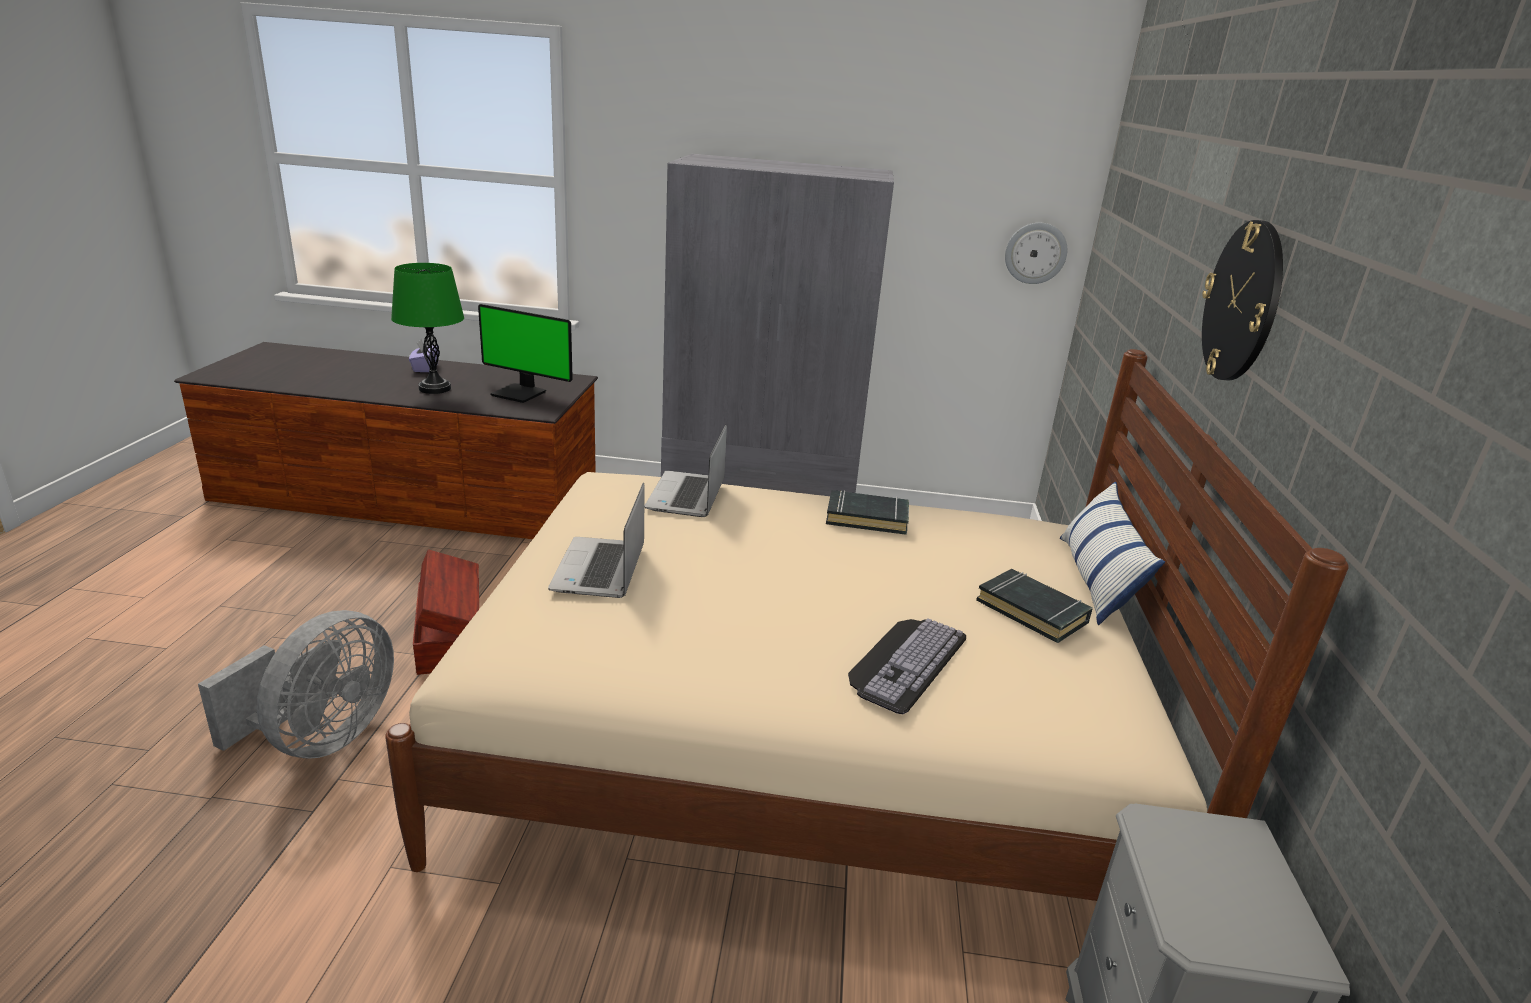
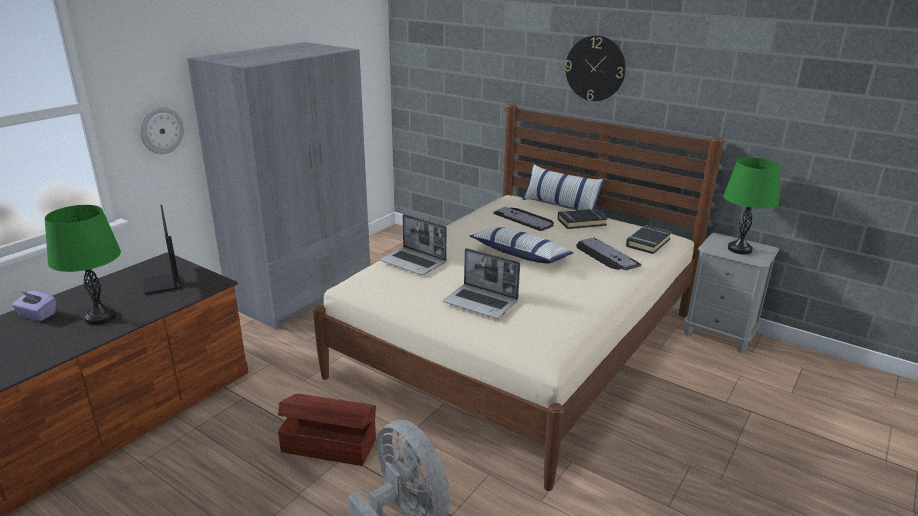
camera: 60 degrees left, 0 degrees up
monitor [478,304,573,403] -> monitor turned 105 degrees clockwise [143,205,181,295]
black book [826,490,909,535] -> black book moved to [626,225,671,254]
wall clock [1005,223,1067,284] -> wall clock moved to [140,107,184,154]
none -> pillow [470,227,574,264]
none -> keyboard [493,207,554,231]
none -> green table lamp [723,157,781,255]

